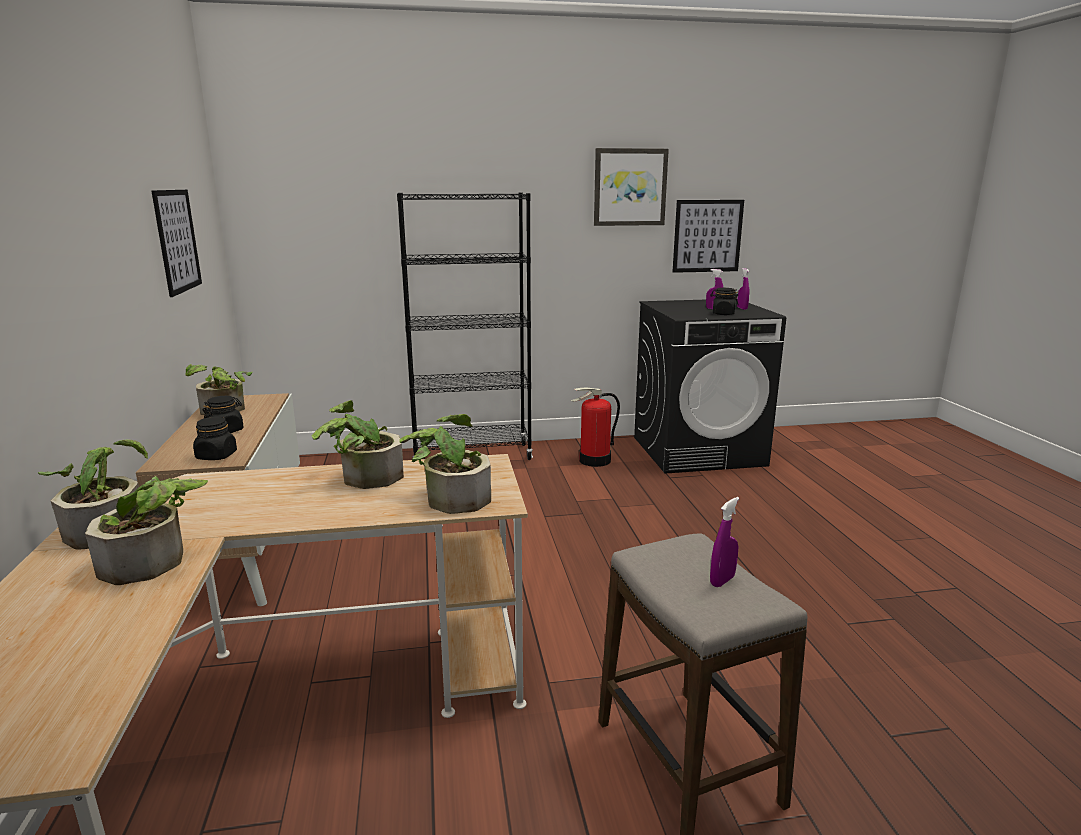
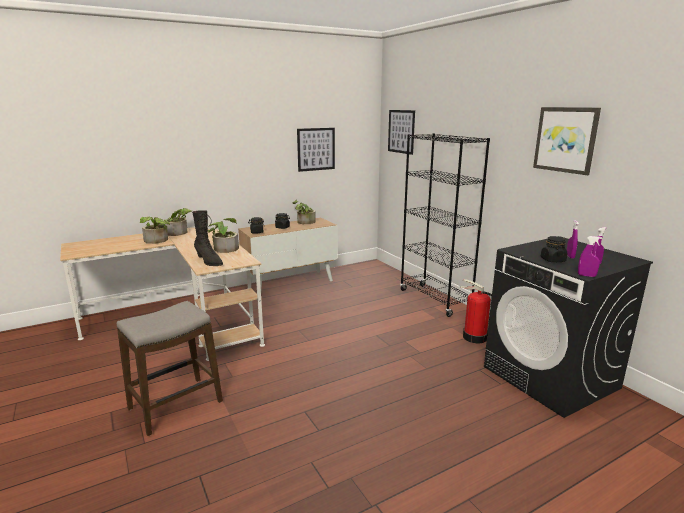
camera: 70 degrees right, 0 degrees up
potted plant [399,414,491,514] -> black boot [192,210,223,266]
picture [673,200,744,273] -> picture moved to [388,110,415,155]
purple spray bottle [710,497,739,587] -> purple spray bottle moved to [578,236,602,277]

